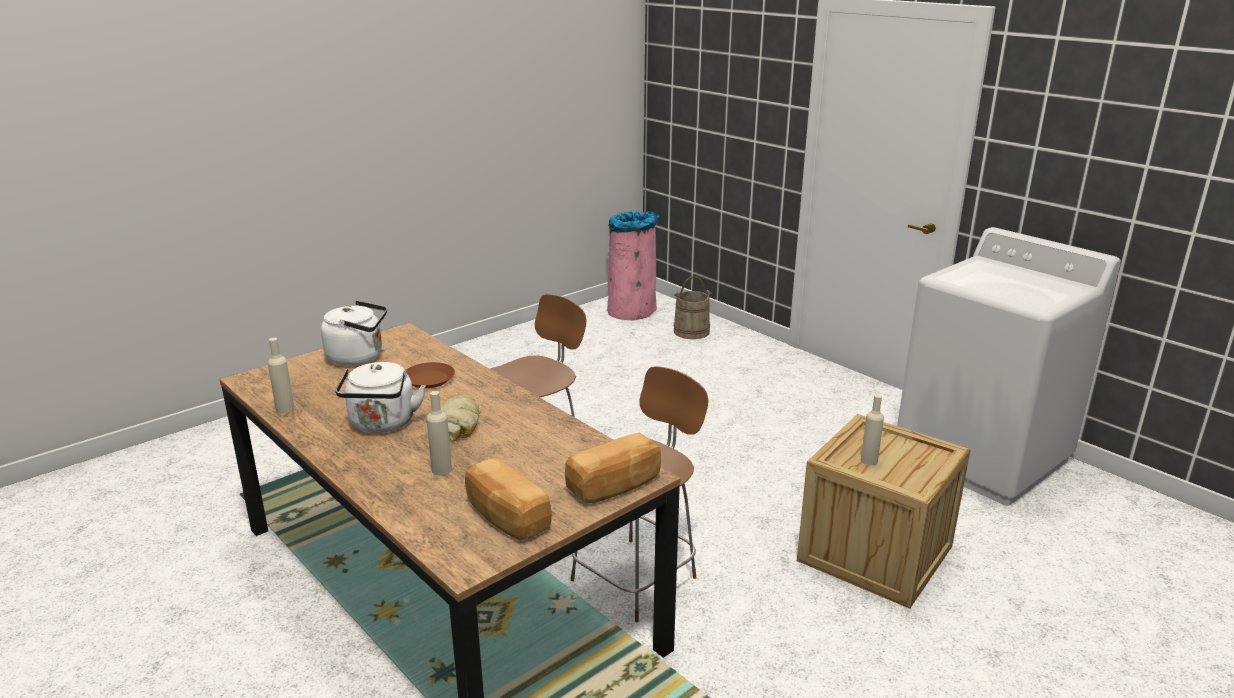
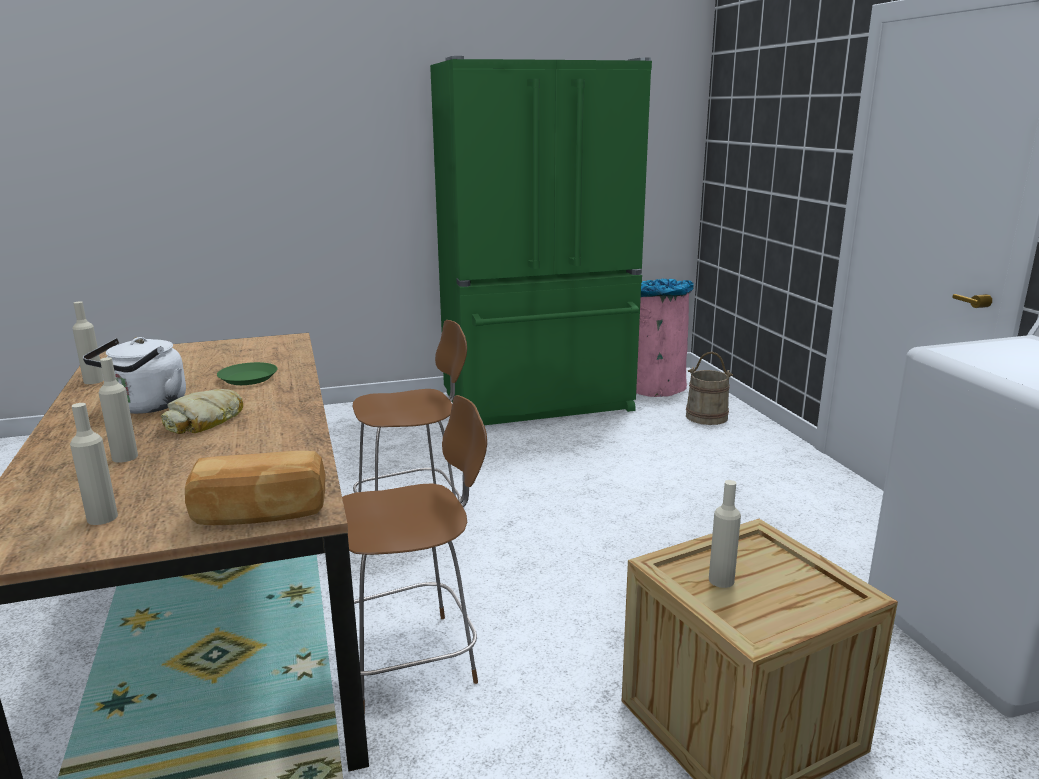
camera: 25 degrees right, 5 degrees down
white kettle [321,301,387,366] -> none
brown plate [406,362,455,388] -> green plate [217,362,278,385]
bread [465,456,552,541] -> beige bottle [70,403,118,525]
none -> green fridge [430,56,652,425]

